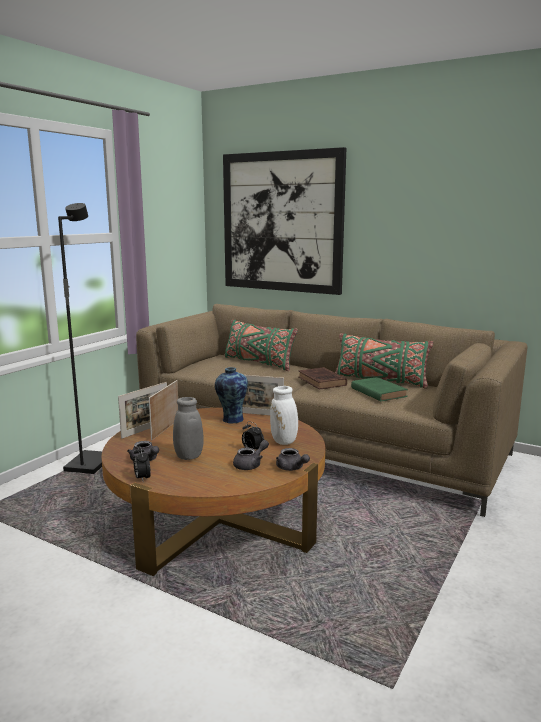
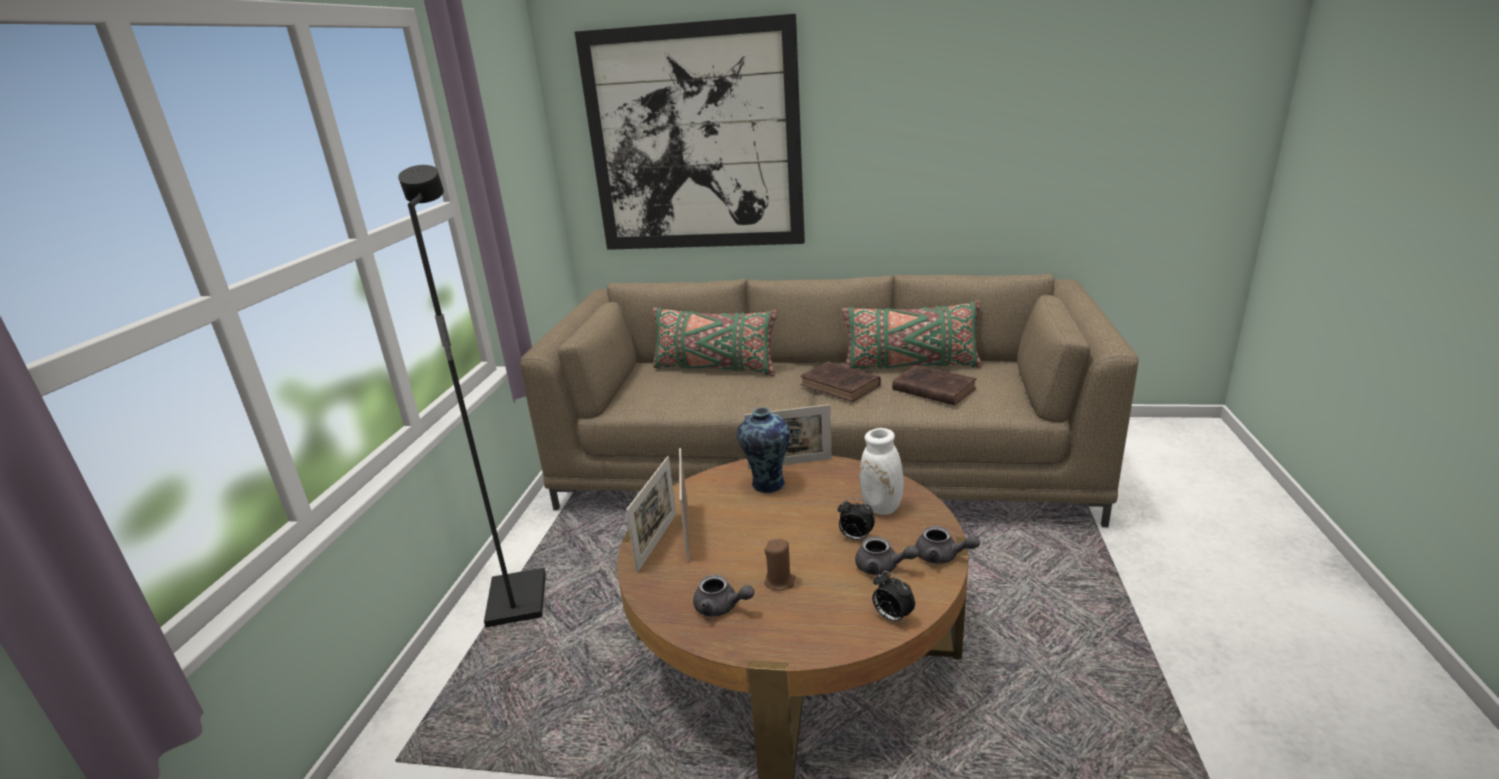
camera: 20 degrees left, 10 degrees up
alarm clock [133,446,151,481] -> alarm clock moved to [872,571,915,625]
grey vase [173,397,203,460] -> brown candle [764,539,796,591]
grey teapot [233,440,269,470] -> grey teapot turned 90 degrees clockwise [855,537,919,575]
green book [351,377,408,402] -> brown book [892,365,977,406]

